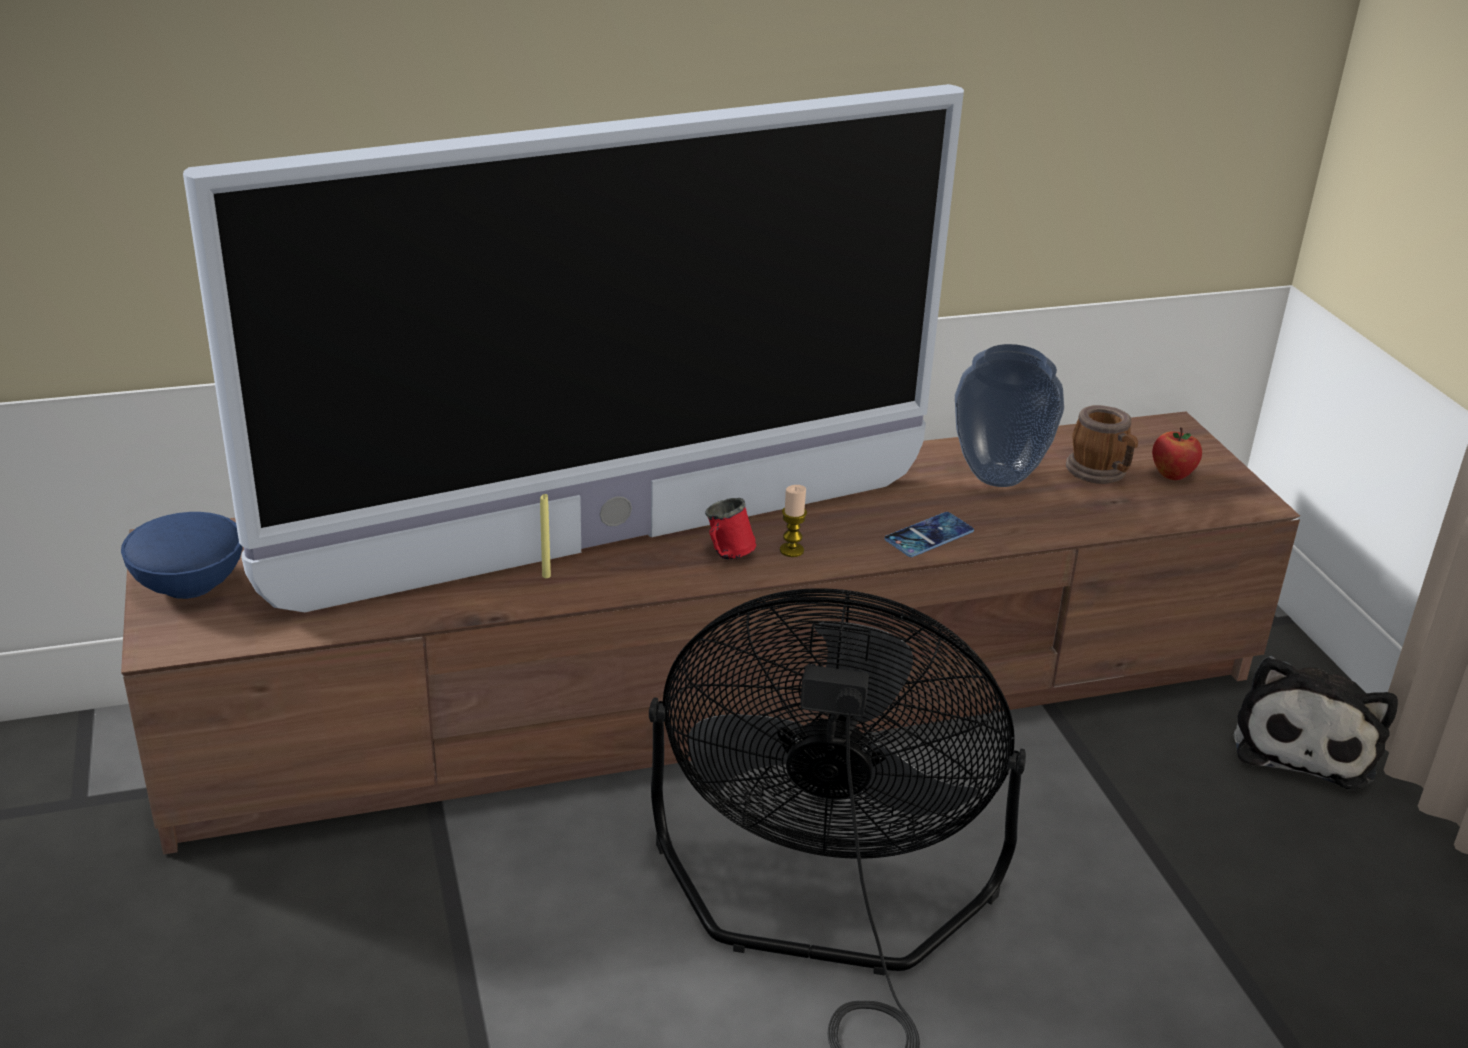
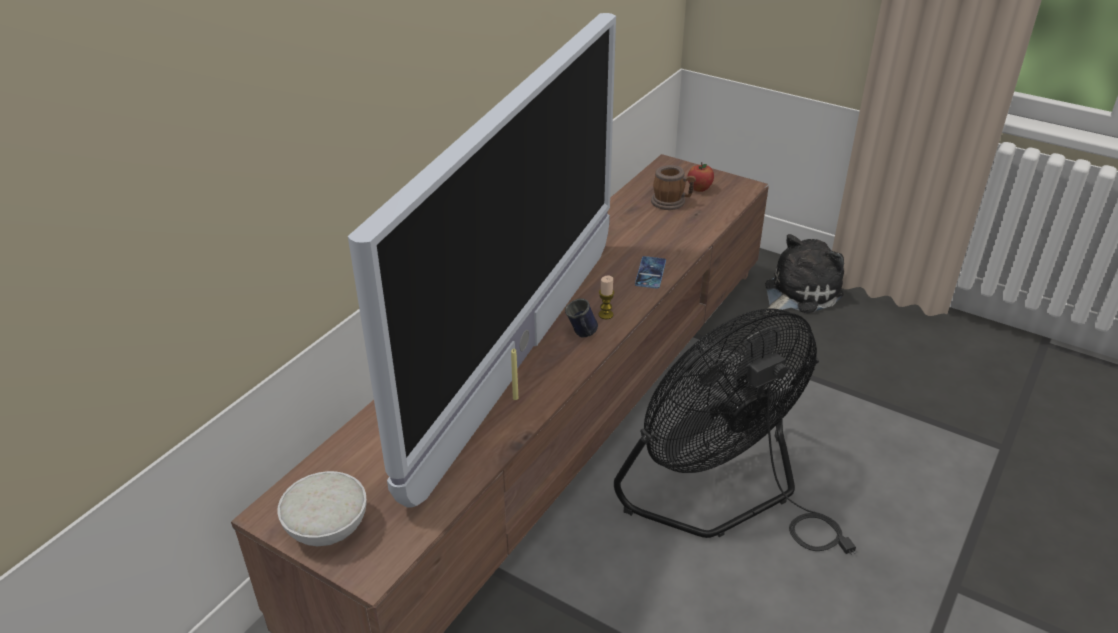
camera: 40 degrees left, 5 degrees up
blue bowl [121,512,242,599] -> white bowl [277,471,367,546]
red mug [705,498,756,559] -> blue mug [565,298,598,337]
vase [955,344,1064,487] -> none
plush toy [1234,656,1398,789] -> plush toy turned 105 degrees counterclockwise [765,234,844,313]

